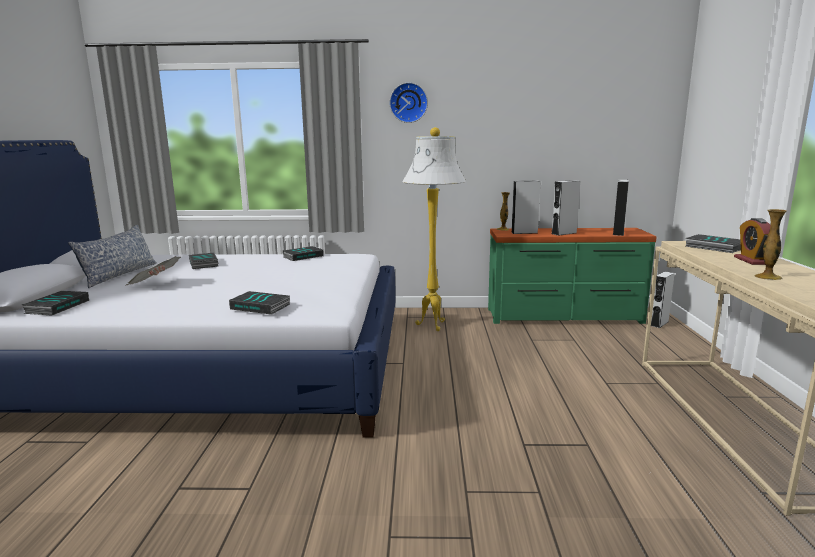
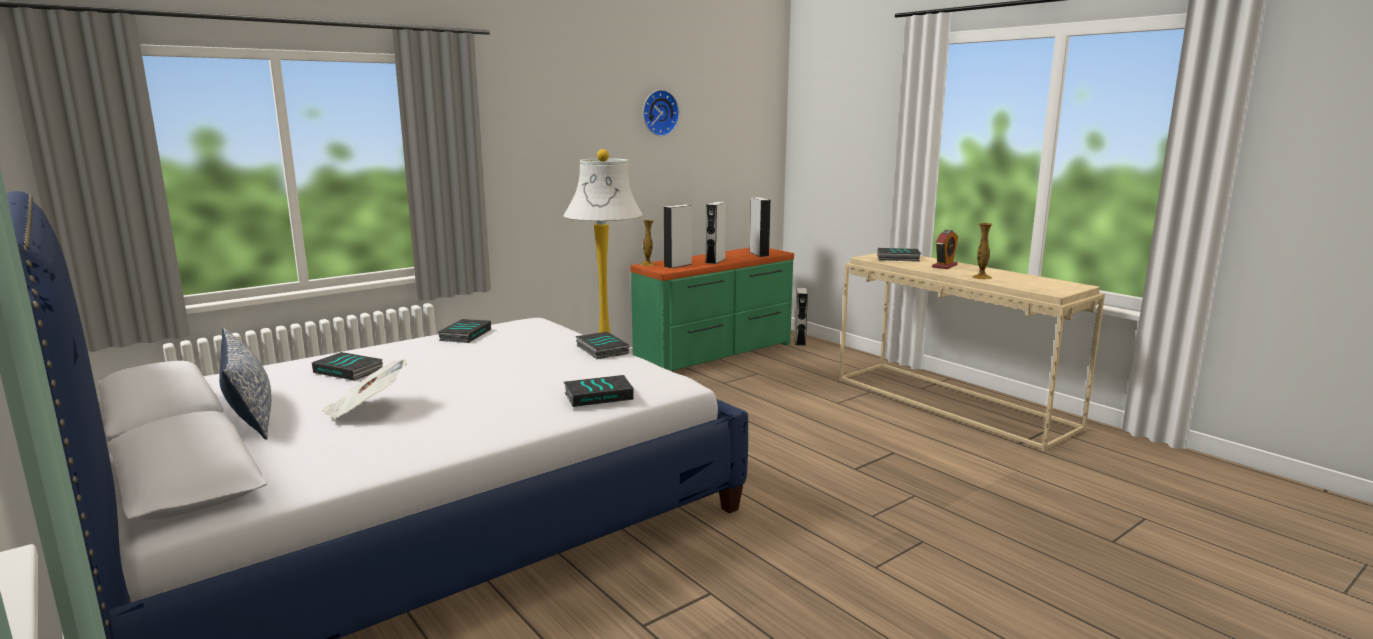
camera: 40 degrees left, 0 degrees up
book [22,291,89,315] -> book moved to [576,332,629,359]
wall clock [390,82,428,123] -> wall clock moved to [643,90,679,136]
alarm clock [734,218,771,265] -> alarm clock turned 105 degrees counterclockwise [932,230,958,269]

